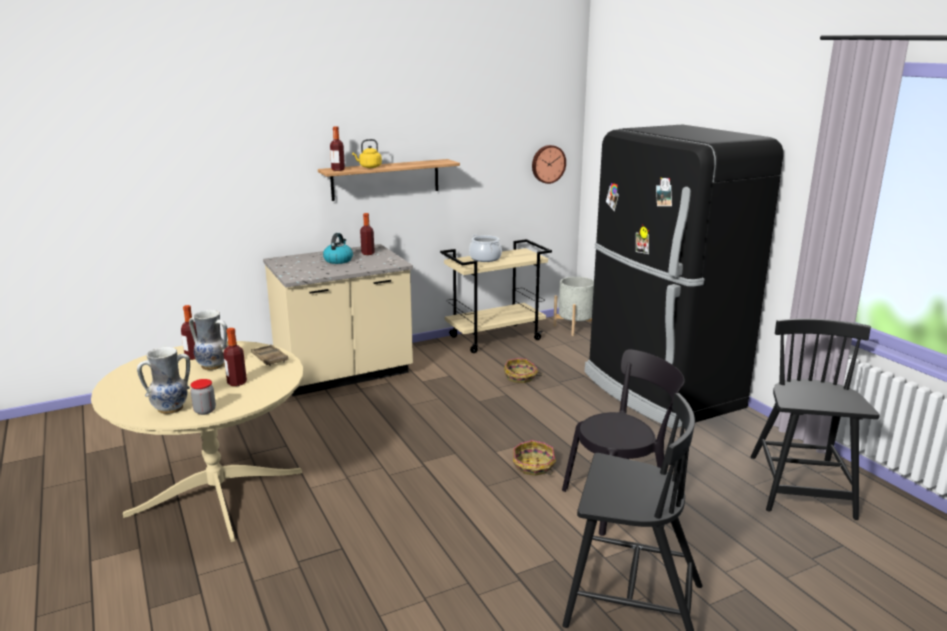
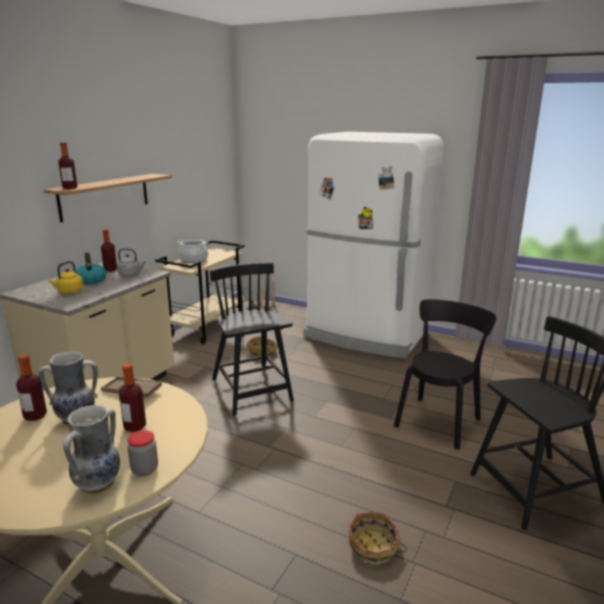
camera: 35 degrees left, 0 degrees up
yellow kettle [352,139,382,168] -> yellow kettle moved to [49,261,83,294]
basket [513,440,556,476] -> basket moved to [349,512,407,563]
wall clock [532,145,566,184] -> none
black fridge [585,124,783,429] -> white fridge [303,132,444,358]
black chair [750,319,880,520] -> black chair moved to [210,262,294,416]
none -> grey kettle [117,248,146,277]

